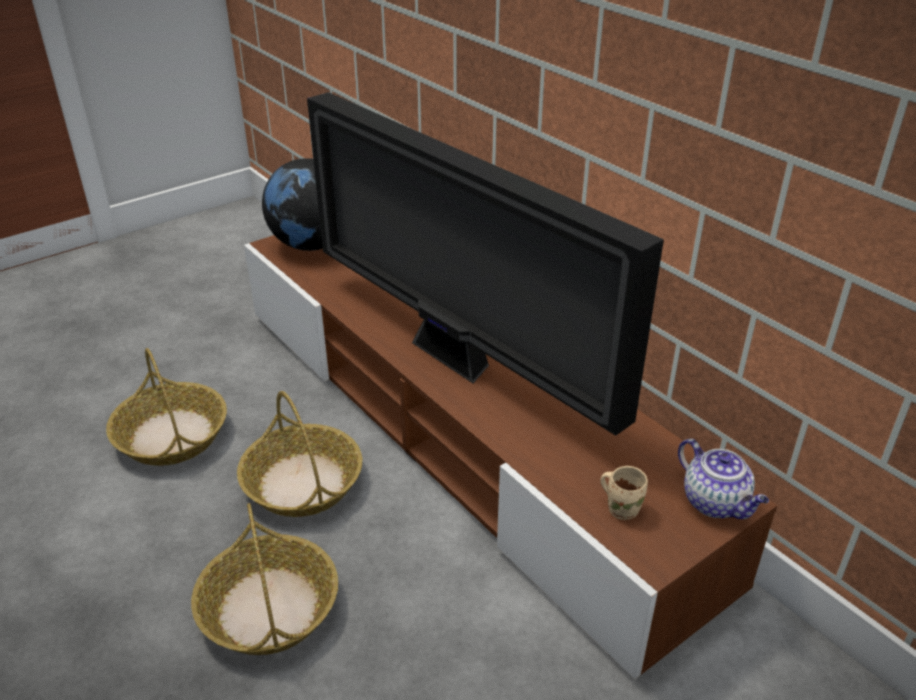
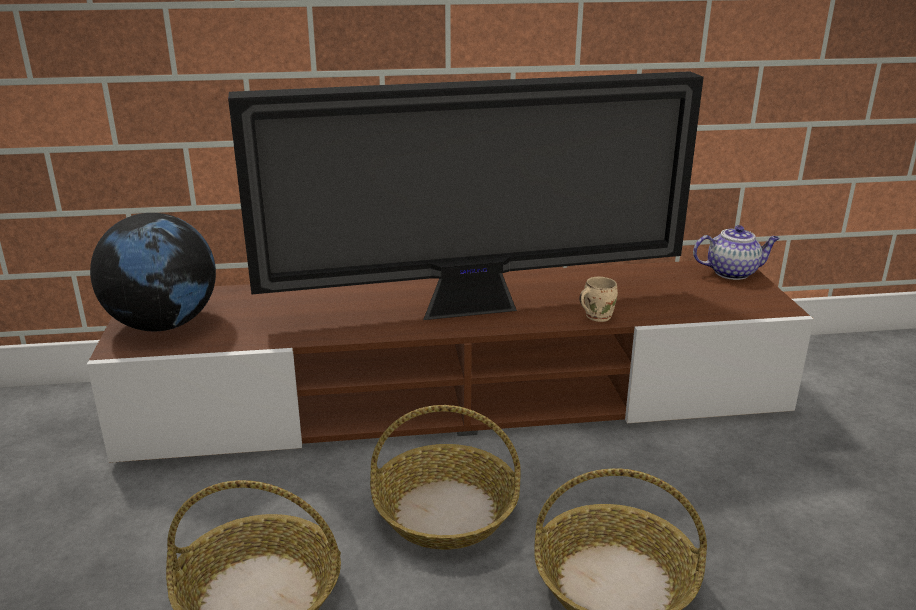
camera: 60 degrees left, 10 degrees down
beige mug [600,466,648,520] -> beige mug moved to [579,277,618,322]

